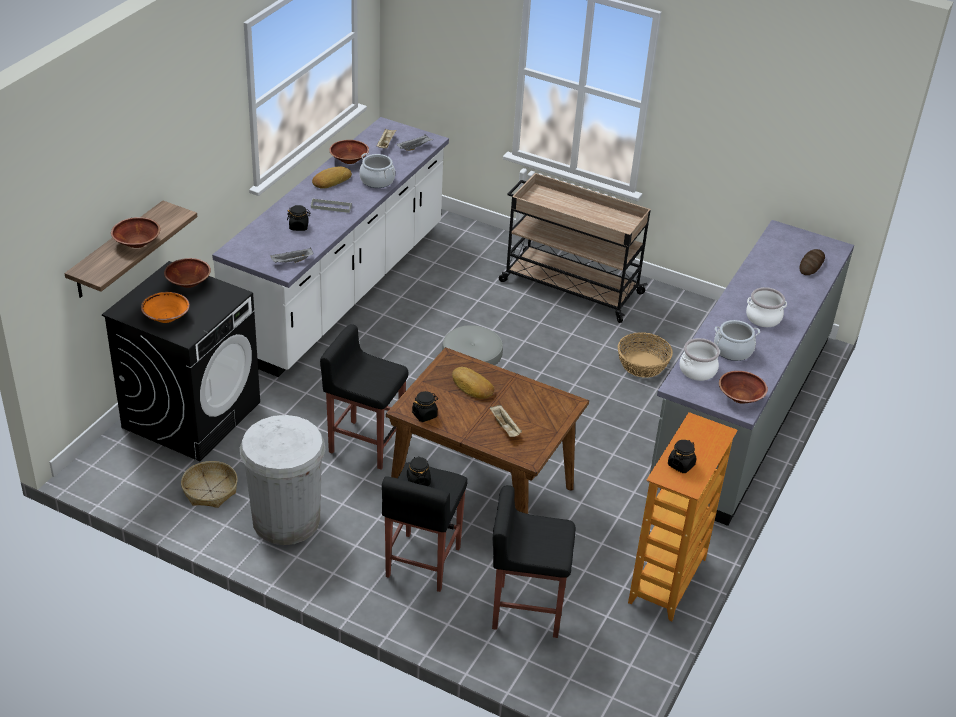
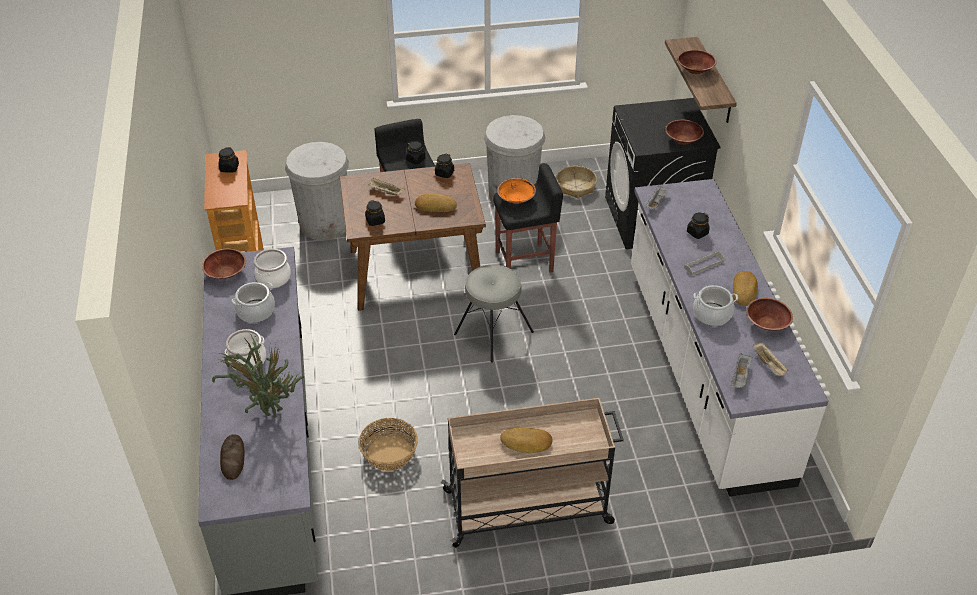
camera: 145 degrees right, 5 degrees up
orange bowl [141,292,190,323] -> orange bowl moved to [497,178,536,204]
black stool [492,485,576,638] -> white trash can [285,142,349,240]
none -> potted plant [212,334,304,418]
none -> black jar [365,200,385,226]
none -> bread [500,428,553,453]

